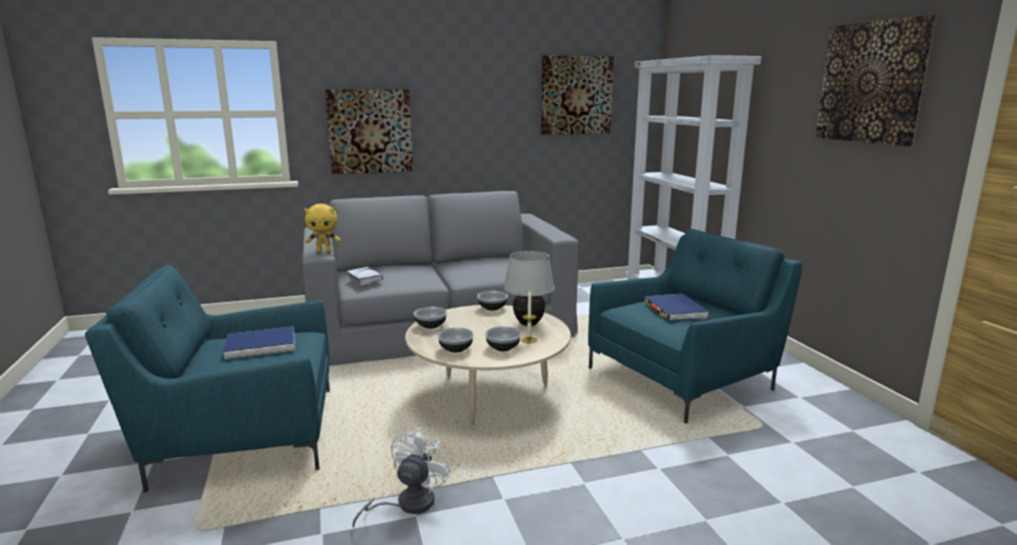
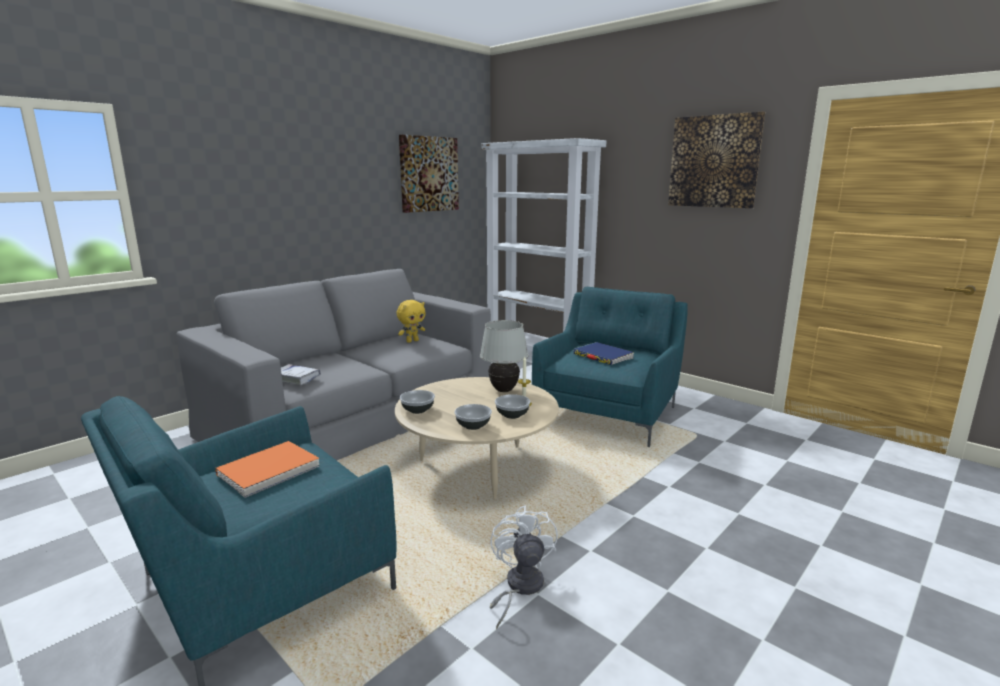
camera: 30 degrees left, 0 degrees up
blue book [223,326,295,360] -> orange book [215,441,319,498]
yellow plush toy [304,204,341,253] -> yellow plush toy moved to [397,300,425,343]
picture [325,89,413,174] -> none
bowl [477,291,508,311] -> none

